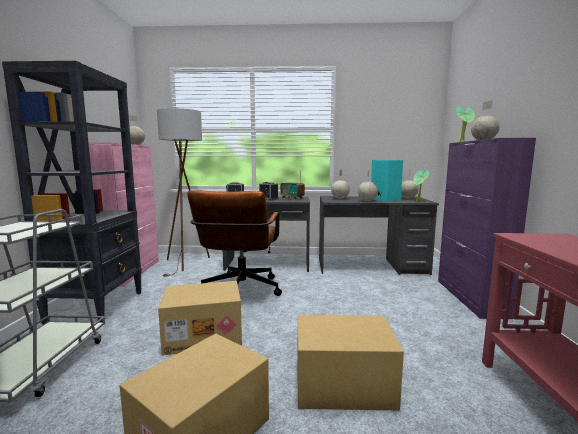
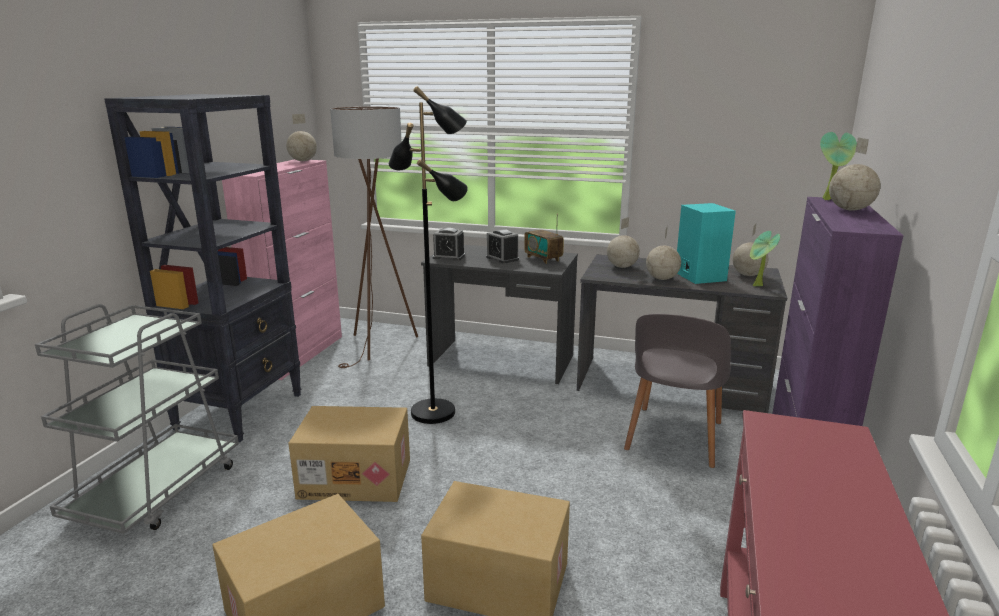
camera: 15 degrees right, 10 degrees up
brown office chair [187,190,282,296] -> black floor lamp [389,86,468,424]
none -> grey chair [624,314,731,468]

